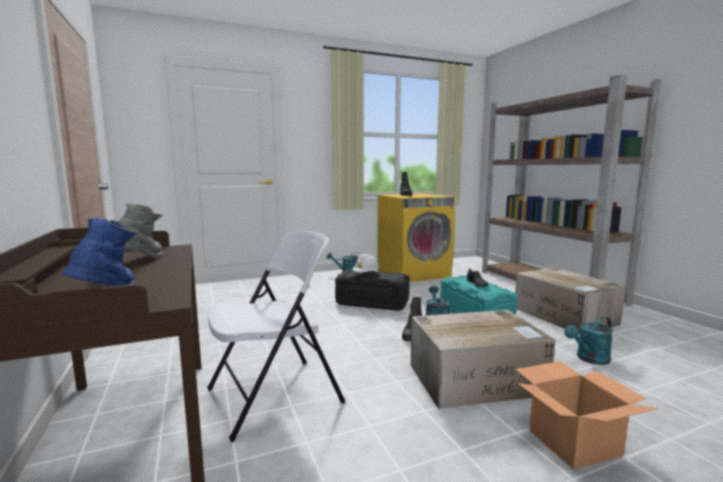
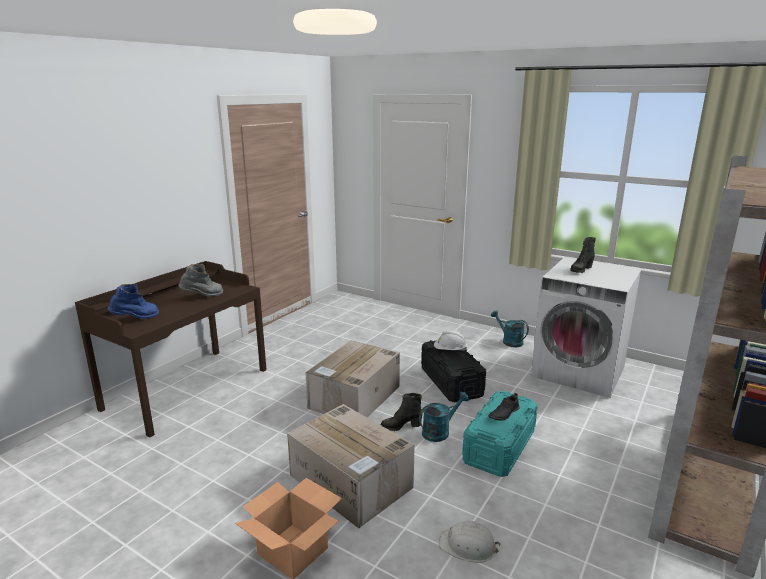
camera: 55 degrees right, 10 degrees up
white chair [207,231,345,442] -> none
yellow washing machine [377,193,455,282] -> white washing machine [532,257,642,398]
cardboard box [515,268,626,334] -> cardboard box moved to [305,340,400,417]
turquoise watering can [564,316,613,365] -> white hard hat [439,521,501,563]

